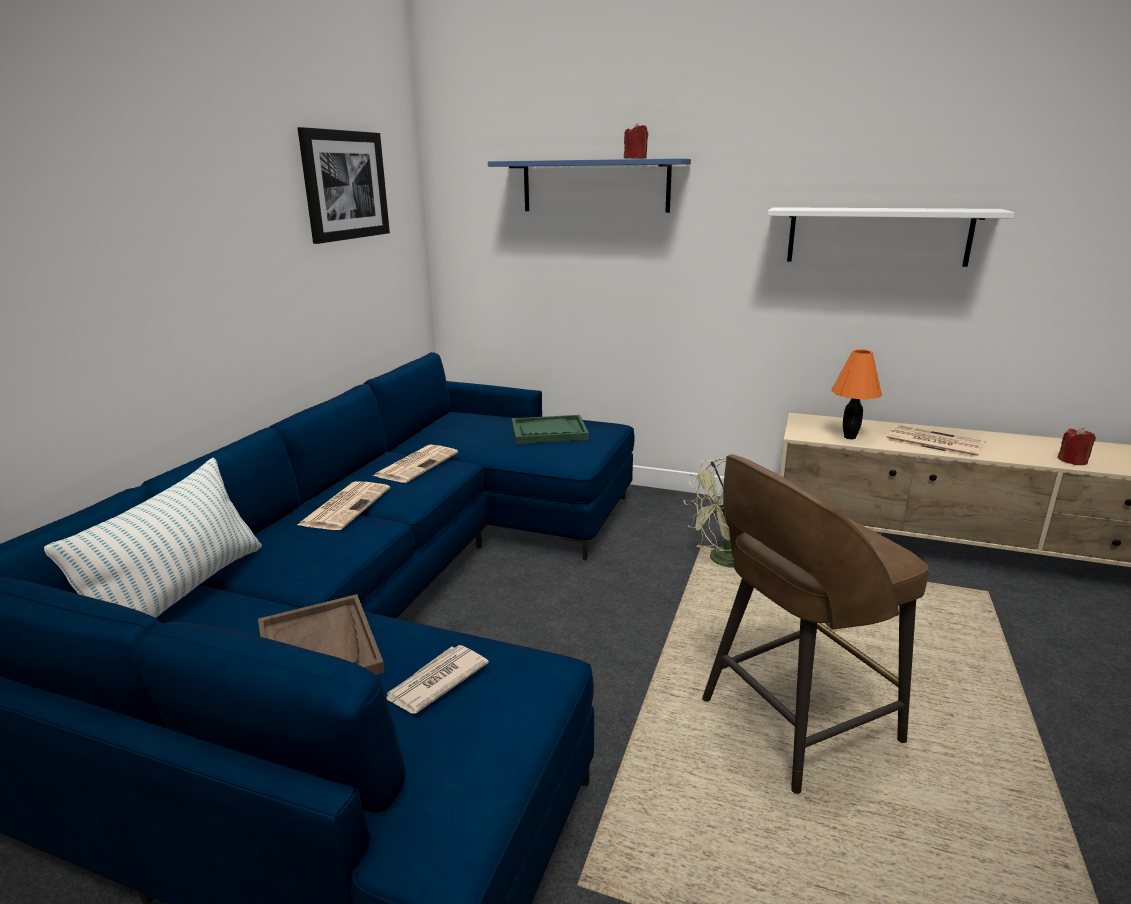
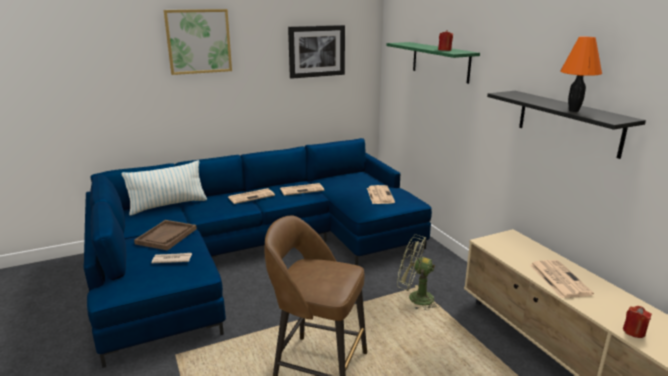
camera: 45 degrees right, 0 degrees up
blue shelf [488,158,691,213] -> green shelf [387,42,480,84]
green tray [512,415,589,444] -> newspaper [367,185,395,204]
white shelf [767,207,1015,267] -> black shelf [487,91,646,159]
orange table lamp [832,349,882,439] -> orange table lamp moved to [560,37,602,112]
none -> picture [164,9,232,75]

